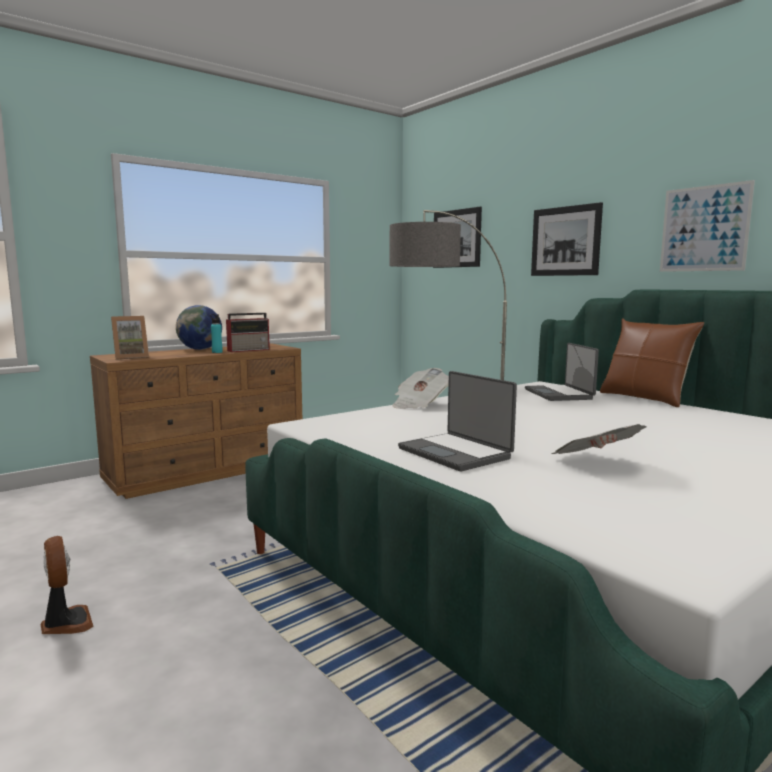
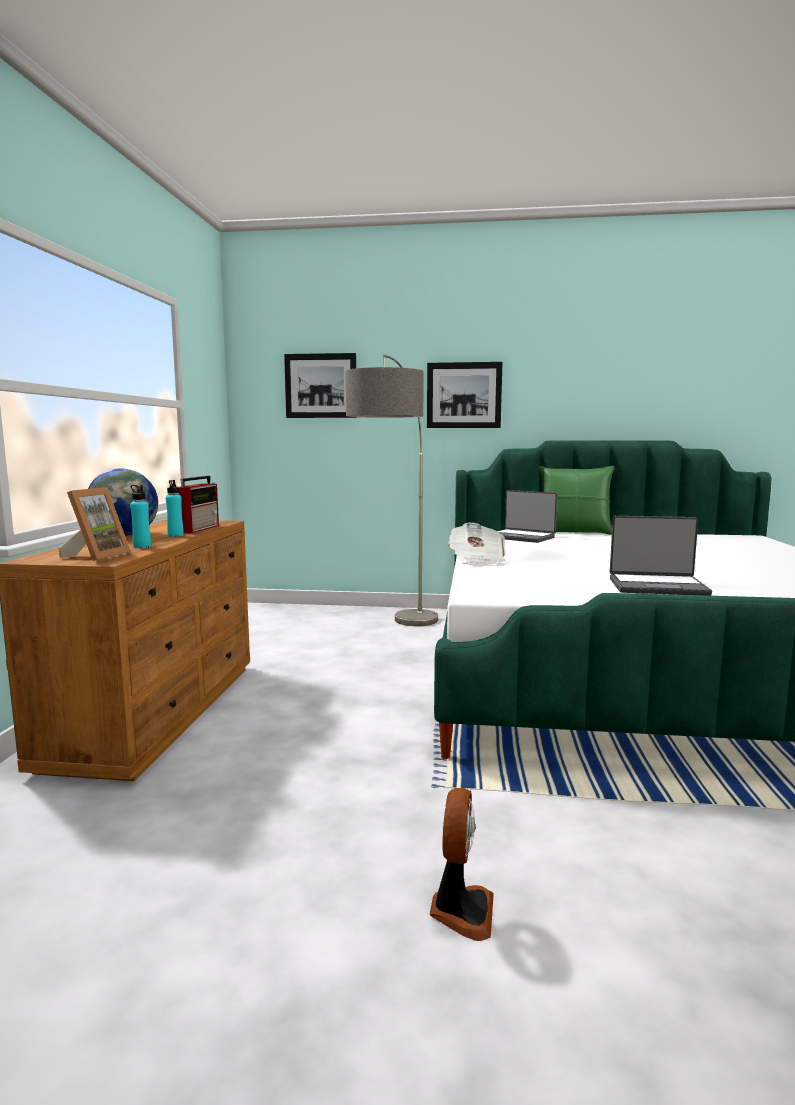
camera: 45 degrees left, 0 degrees up
fan [41,536,93,634] -> fan turned 90 degrees clockwise [429,788,494,941]
newspaper [551,424,646,454] -> none
brown pillow [600,318,704,407] -> green pillow [539,466,615,535]
picture [660,180,755,272] -> none
none -> turquoise bottle [130,485,151,548]

